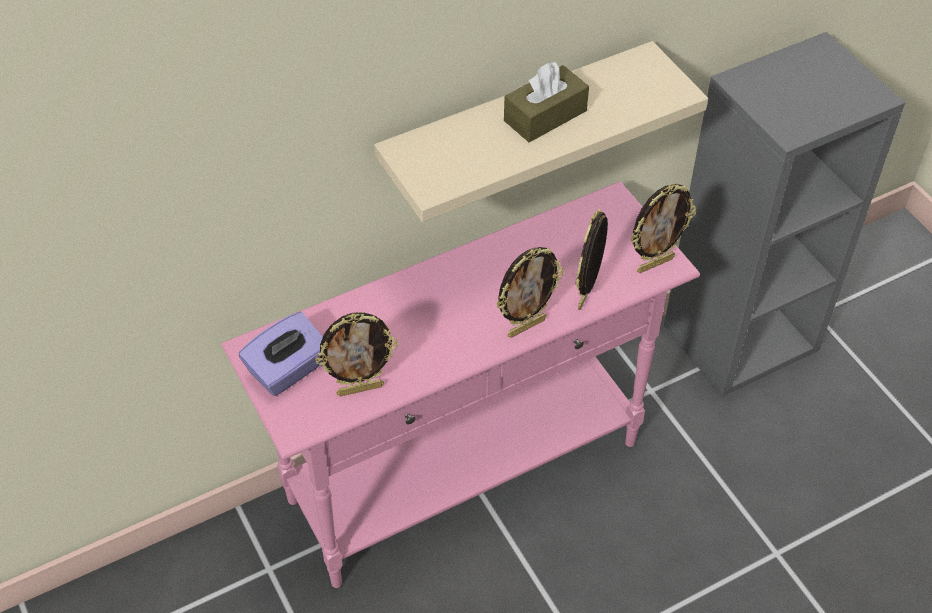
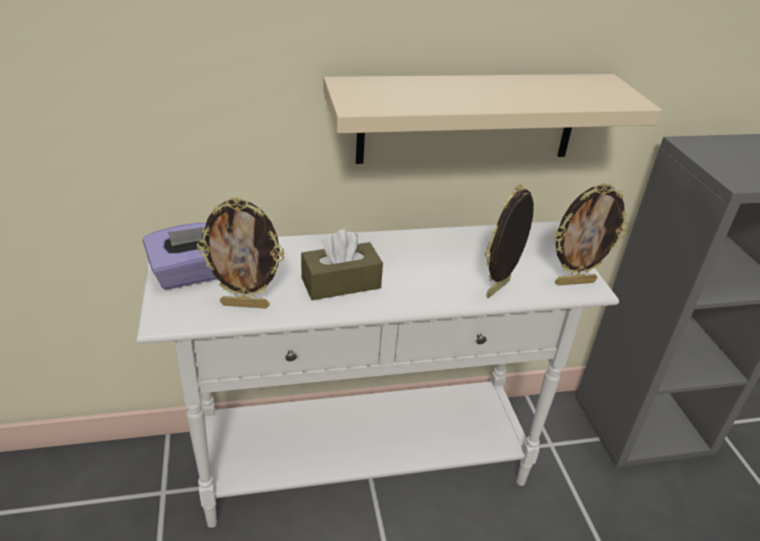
camera: 15 degrees right, 15 degrees down
pink console table [222,181,700,588] -> white console table [136,221,619,528]
picture frame [496,247,564,338] -> none
brown tissue box [504,62,589,142] -> brown tissue box moved to [301,229,383,300]

